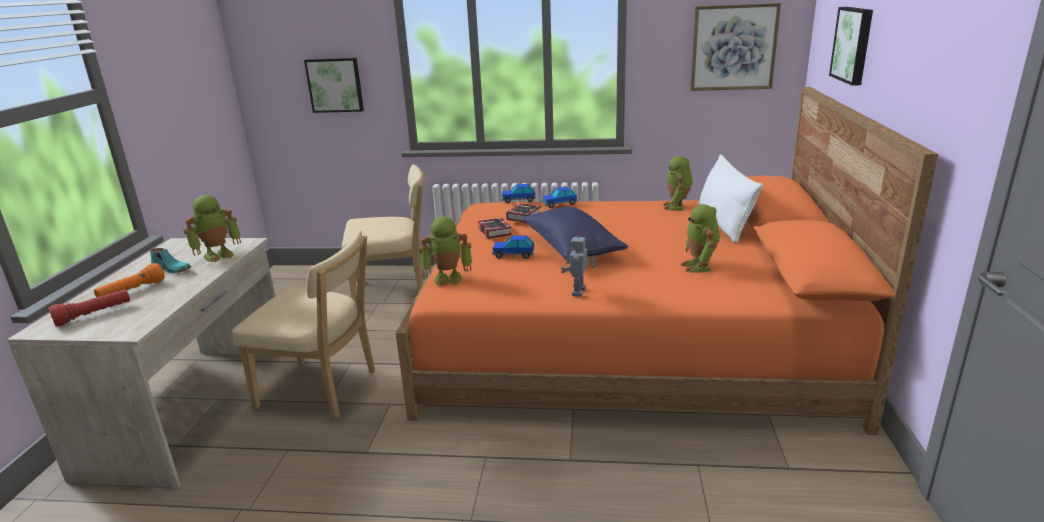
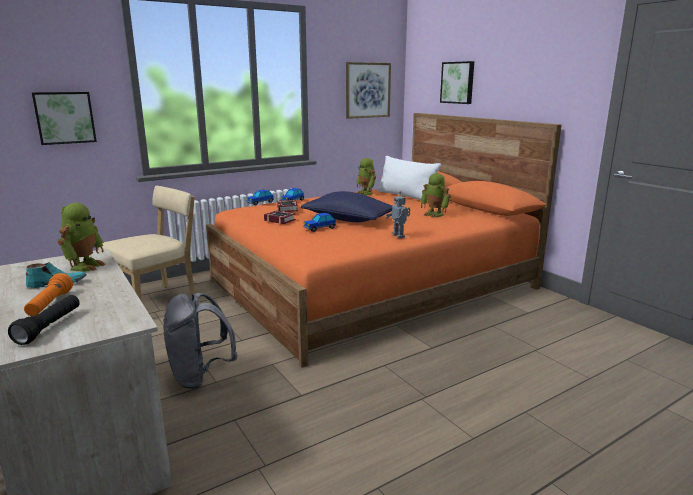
camera: 40 degrees left, 5 degrees down
red flashlight [48,289,130,326] -> black flashlight [8,295,80,345]
beige chair [232,231,375,418] -> grey backpack [163,293,238,389]
toy robot [419,216,472,287] -> none

